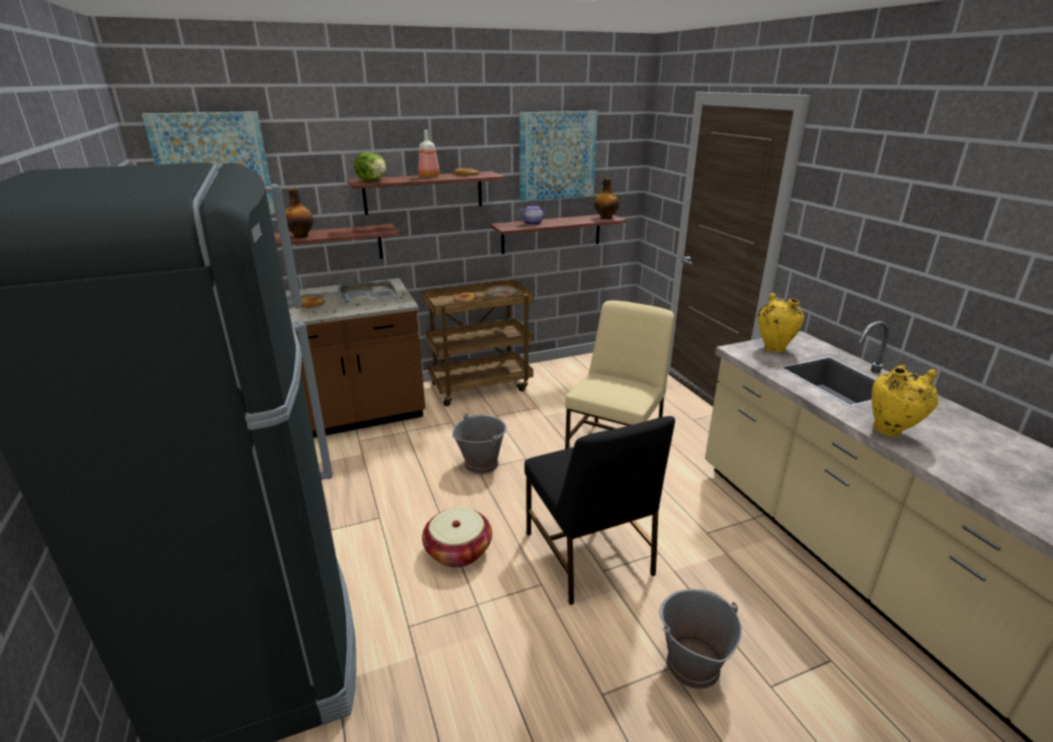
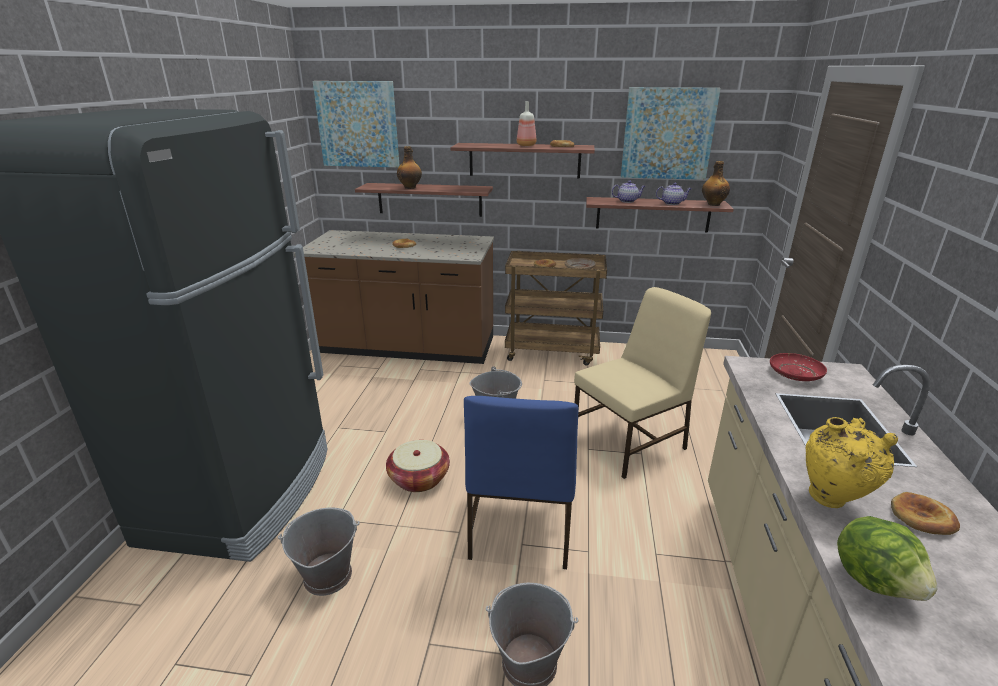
camera: 30 degrees right, 0 degrees up
grey tray [338,280,397,303] -> none
lettuce [354,152,386,181] -> lettuce moved to [837,516,937,601]
black chair [524,416,675,605] -> blue chair [464,396,579,569]
yellow vase [758,293,804,352] -> red plate [770,353,827,381]
none -> grey bucket [278,507,360,596]
none -> teapot [656,183,692,205]
none -> bread [891,492,960,535]

